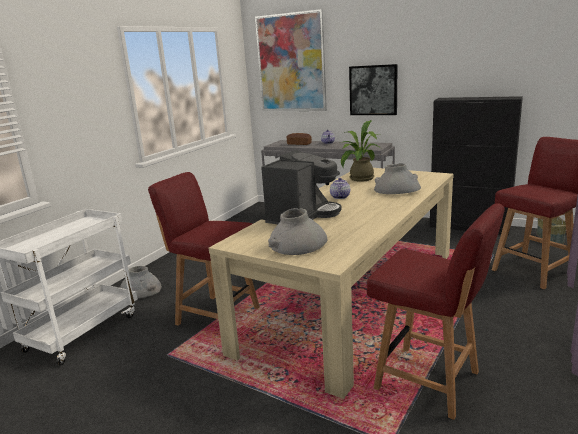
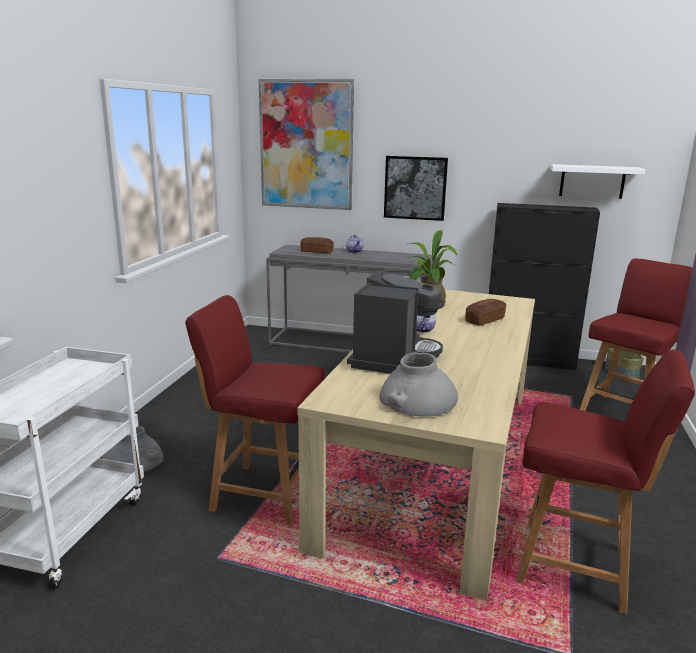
camera: 15 degrees left, 0 degrees up
grey vase [374,163,421,194] -> bread [465,299,506,325]
none -> white shelf [551,164,645,199]

